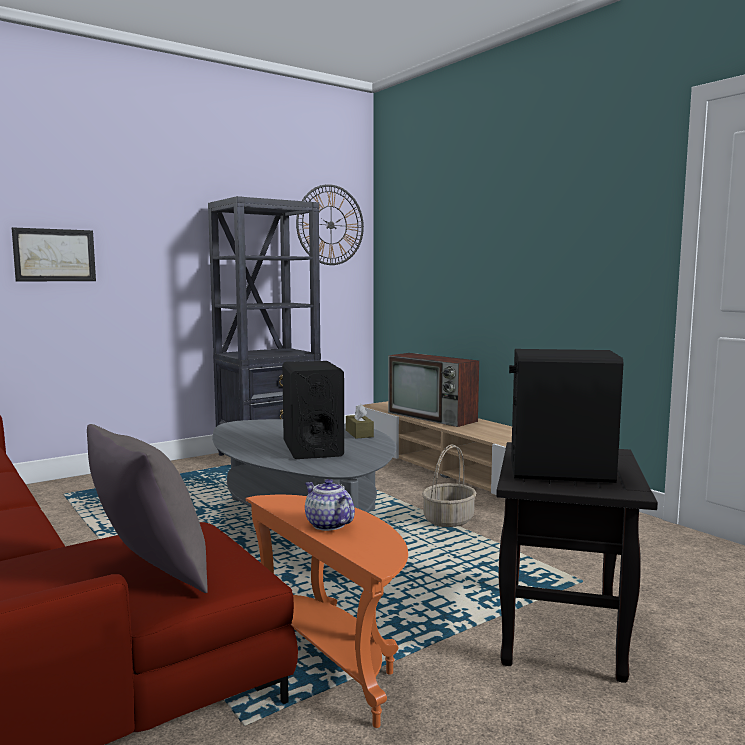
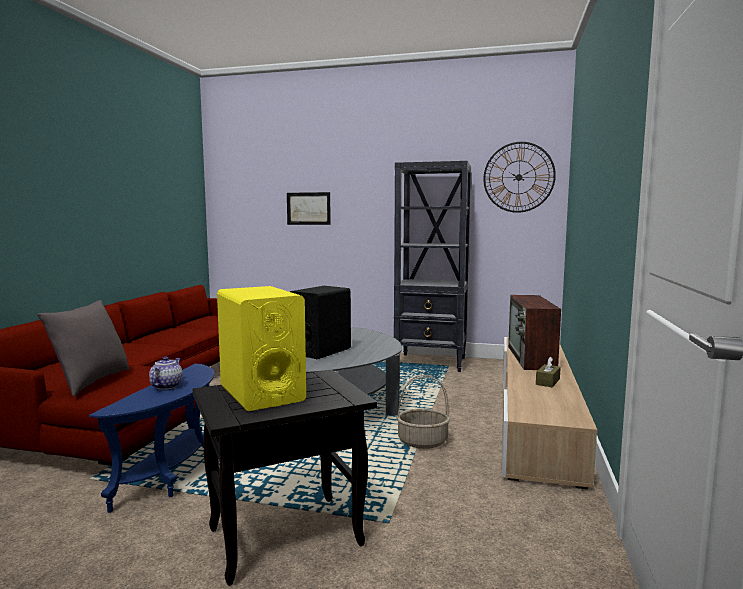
camera: 50 degrees right, 0 degrees up
orange side table [246,495,408,728] -> blue side table [89,364,214,513]
brown tissue box [346,404,374,439] -> brown tissue box moved to [536,356,561,387]
black speaker [509,349,624,483] -> yellow speaker [217,286,306,411]

